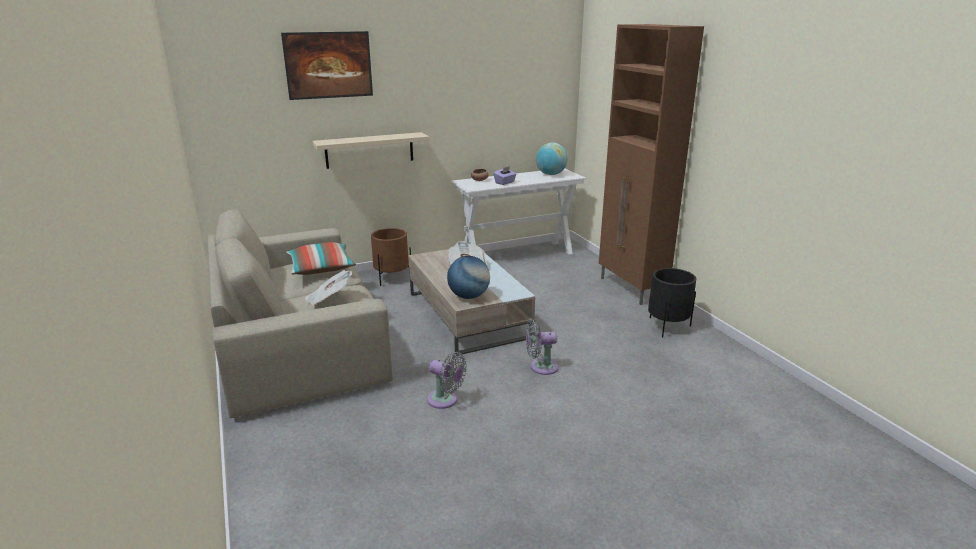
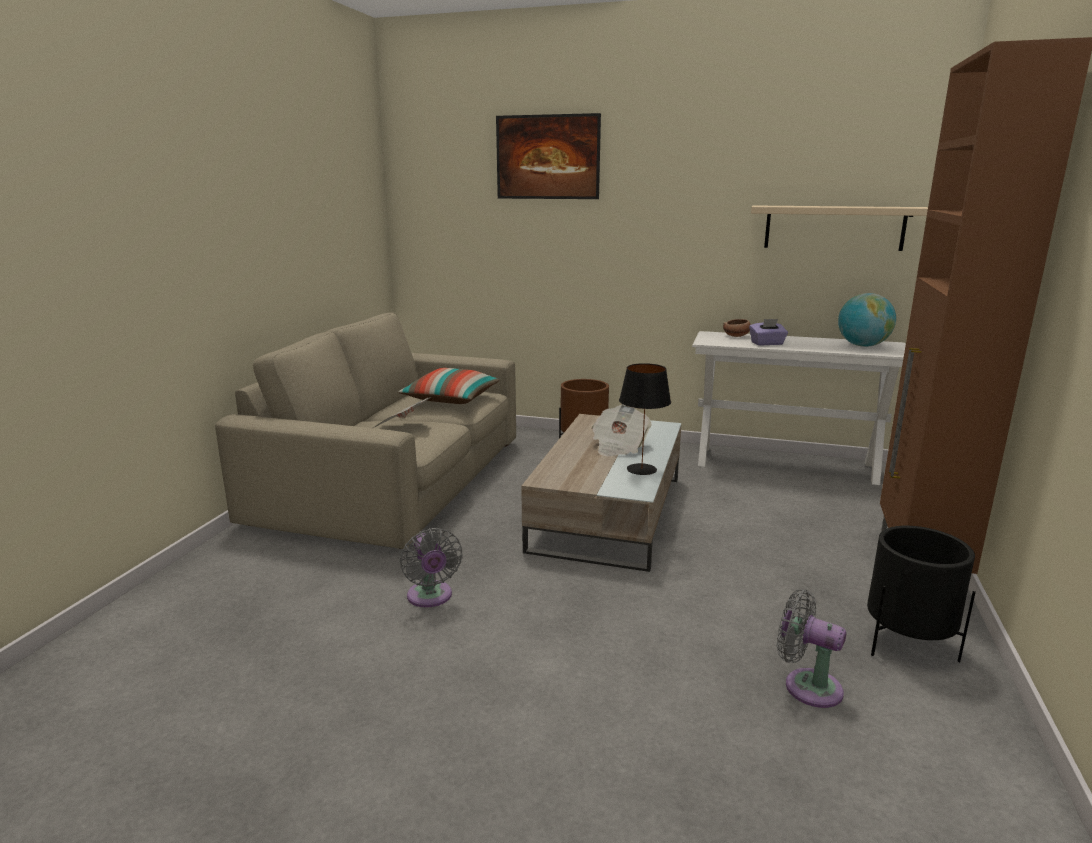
camera: 40 degrees right, 5 degrees down
beige shelf [312,132,429,169] -> beige shelf moved to [751,205,928,251]
globe [447,256,490,299] -> none
grey fan [526,320,559,375] -> grey fan moved to [777,589,846,708]
none -> black table lamp [619,363,671,475]

